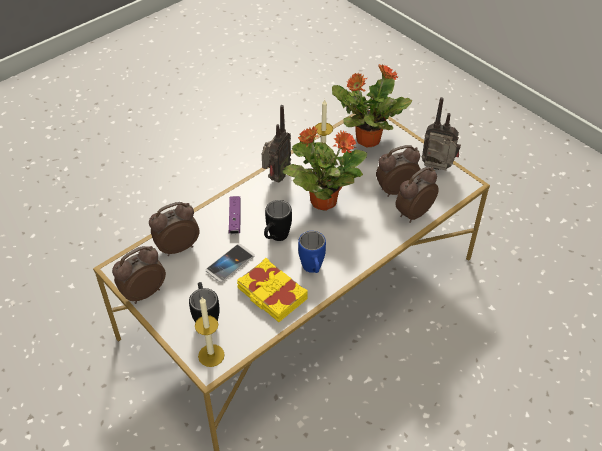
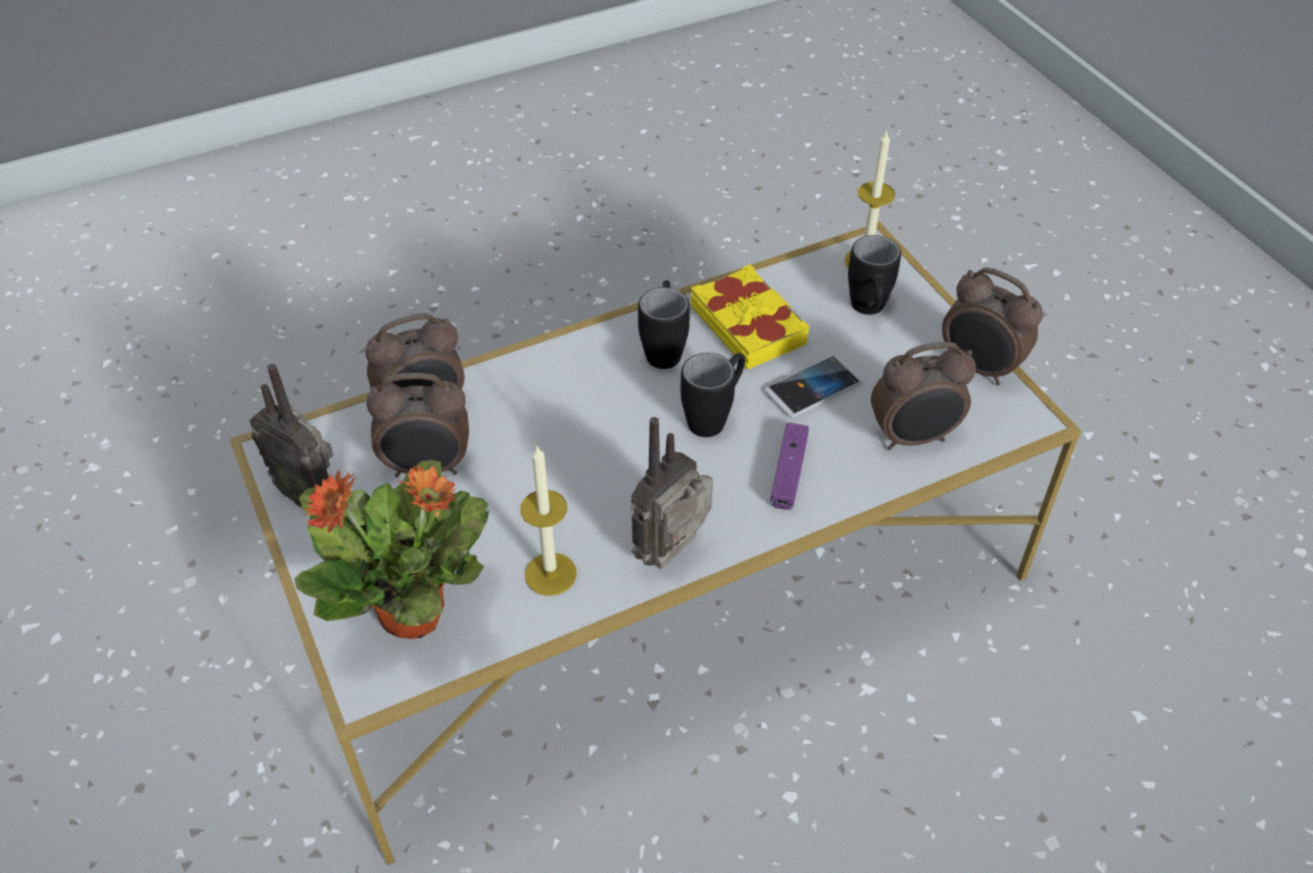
camera: 165 degrees left, 0 degrees up
alarm clock [112,246,166,304] -> alarm clock turned 60 degrees clockwise [942,268,1043,385]
potted plant [283,126,367,211] -> none
blue mug [298,231,326,273] -> black mug [638,280,690,369]

